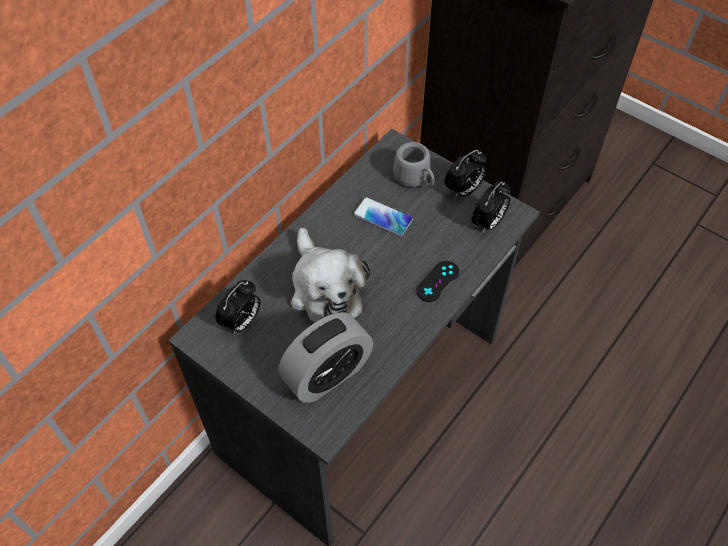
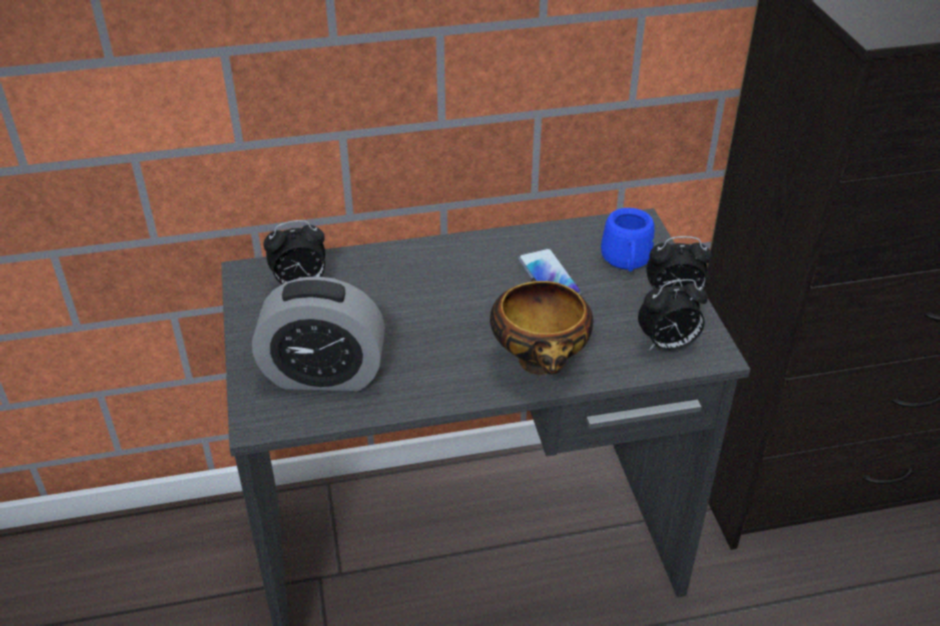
camera: 40 degrees right, 15 degrees down
plush toy [291,228,370,323] -> none
grey mug [393,142,434,187] -> blue mug [601,208,654,272]
black game controller [416,261,459,302] -> bowl [490,278,593,375]

